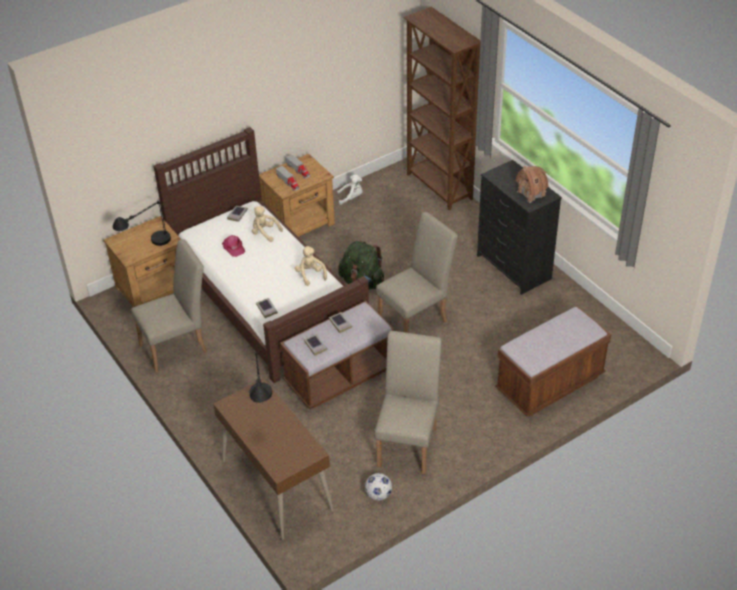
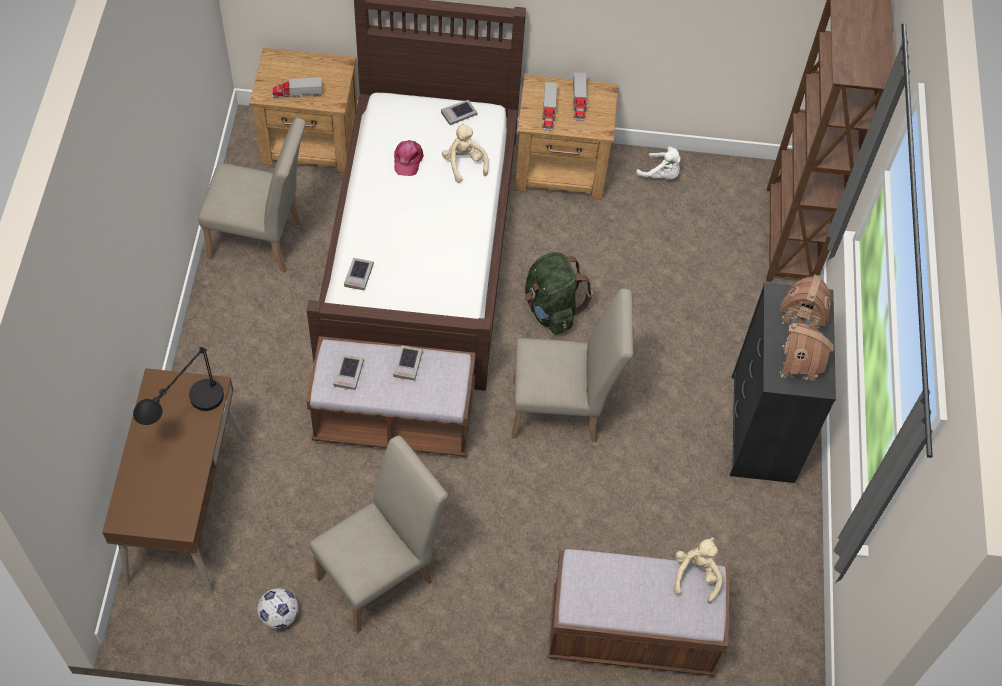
camera: 35 degrees right, 15 degrees up
black table lamp [113,201,171,246] -> toy truck [272,77,323,99]
beige plush toy [295,246,327,286] -> beige plush toy moved to [673,537,723,604]
none -> toy house [780,274,831,330]

